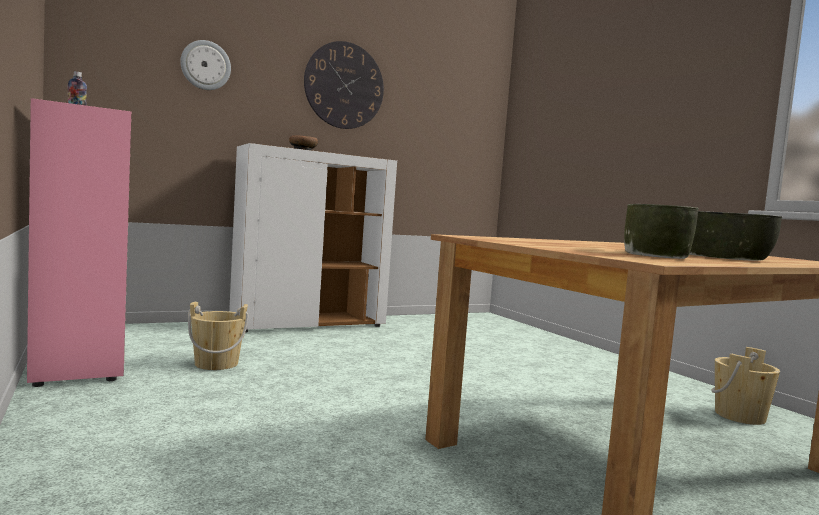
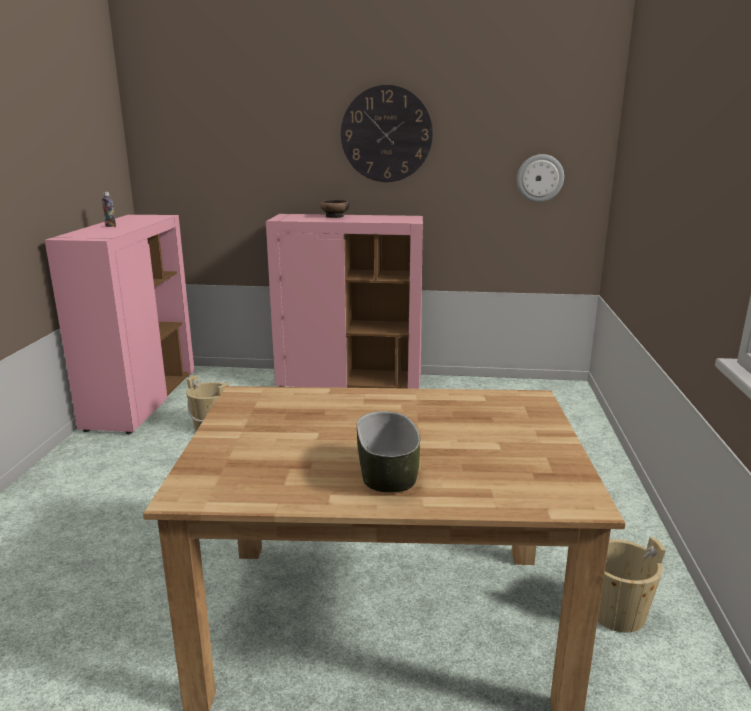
camera: 35 degrees right, 15 degrees up
wall clock [180,40,231,90] -> wall clock moved to [517,154,564,202]
white cabinet [229,143,397,332] -> pink cabinet [266,214,423,389]
bowl [624,204,699,259] -> none

